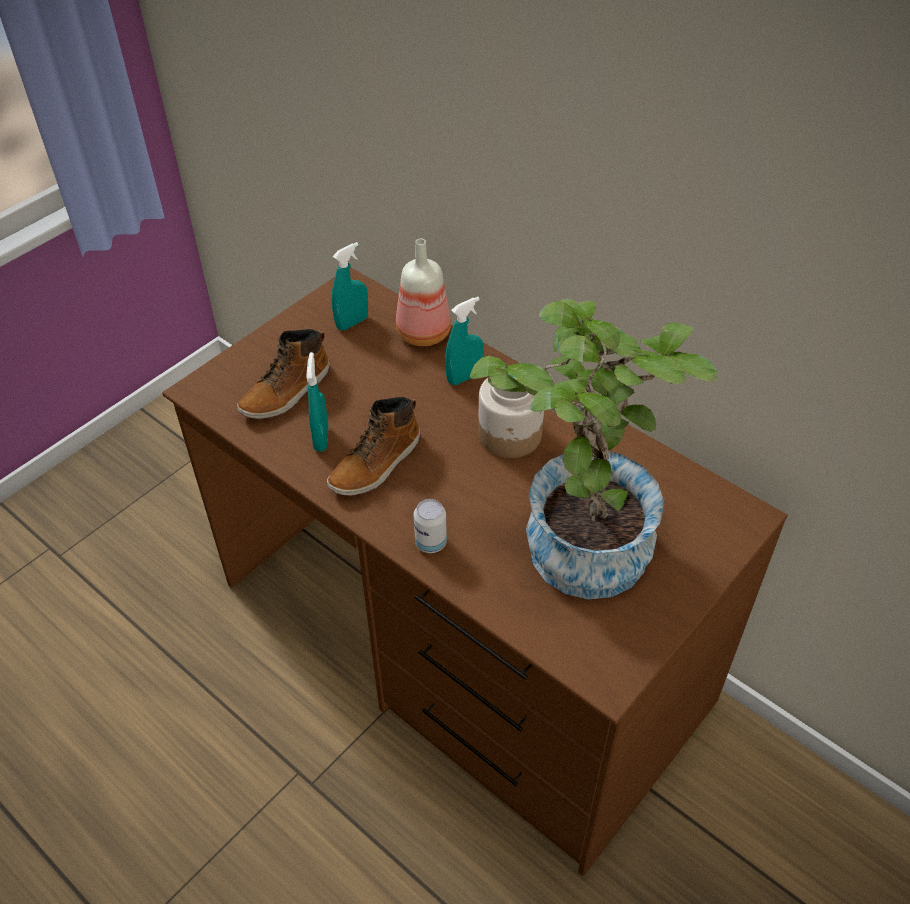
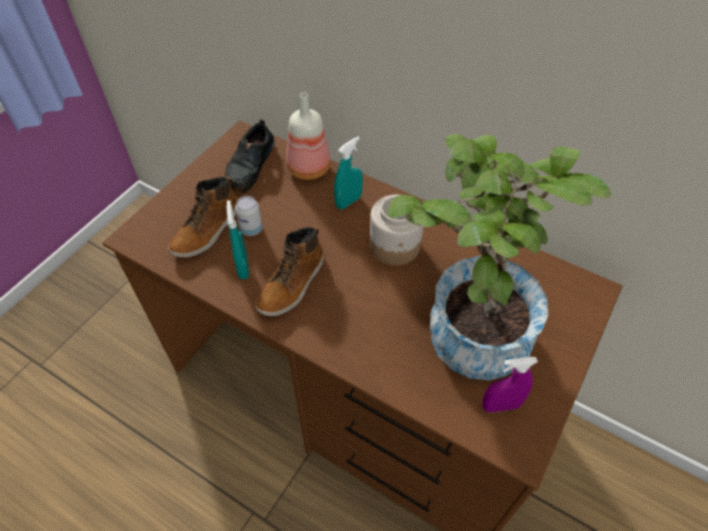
camera: 10 degrees left, 5 degrees up
turquoise spray bottle [332,242,368,330] -> black shoe [225,119,274,193]
can [414,499,447,553] -> can moved to [235,196,263,236]
none -> purple spray bottle [482,357,538,413]

